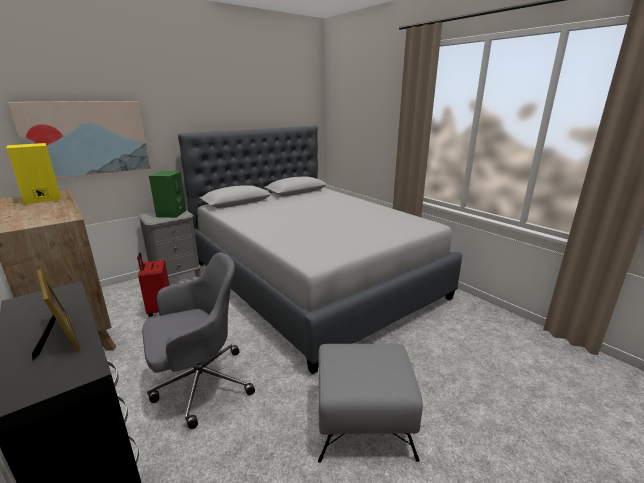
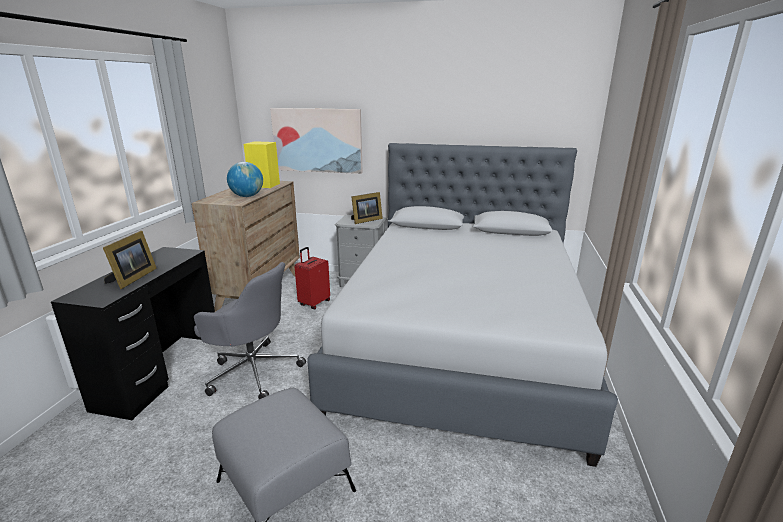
camera: 50 degrees right, 0 degrees up
green speaker [149,171,186,218] -> picture frame [351,192,383,224]
none -> globe [227,162,263,197]

